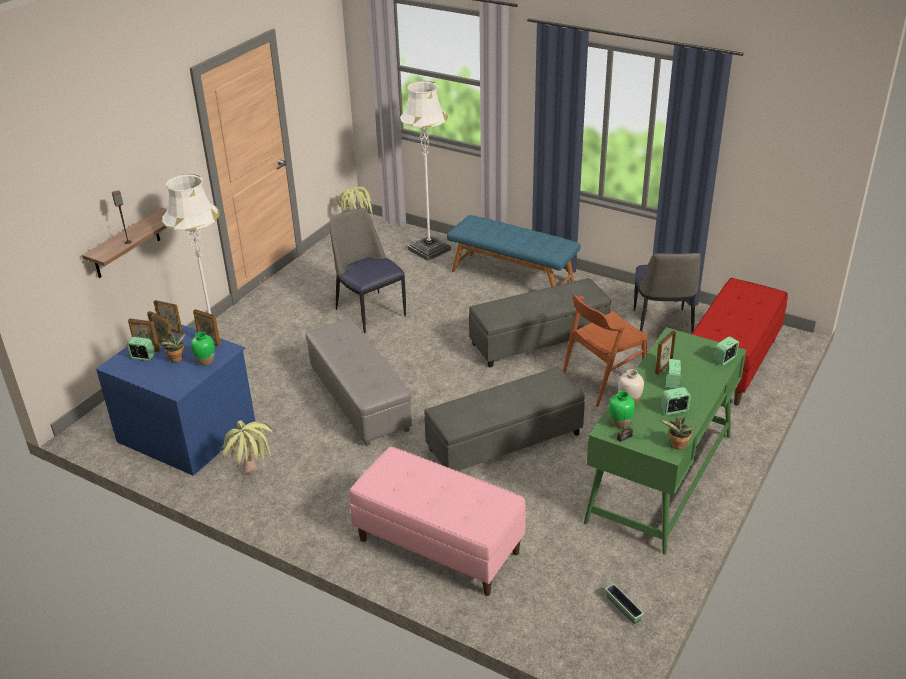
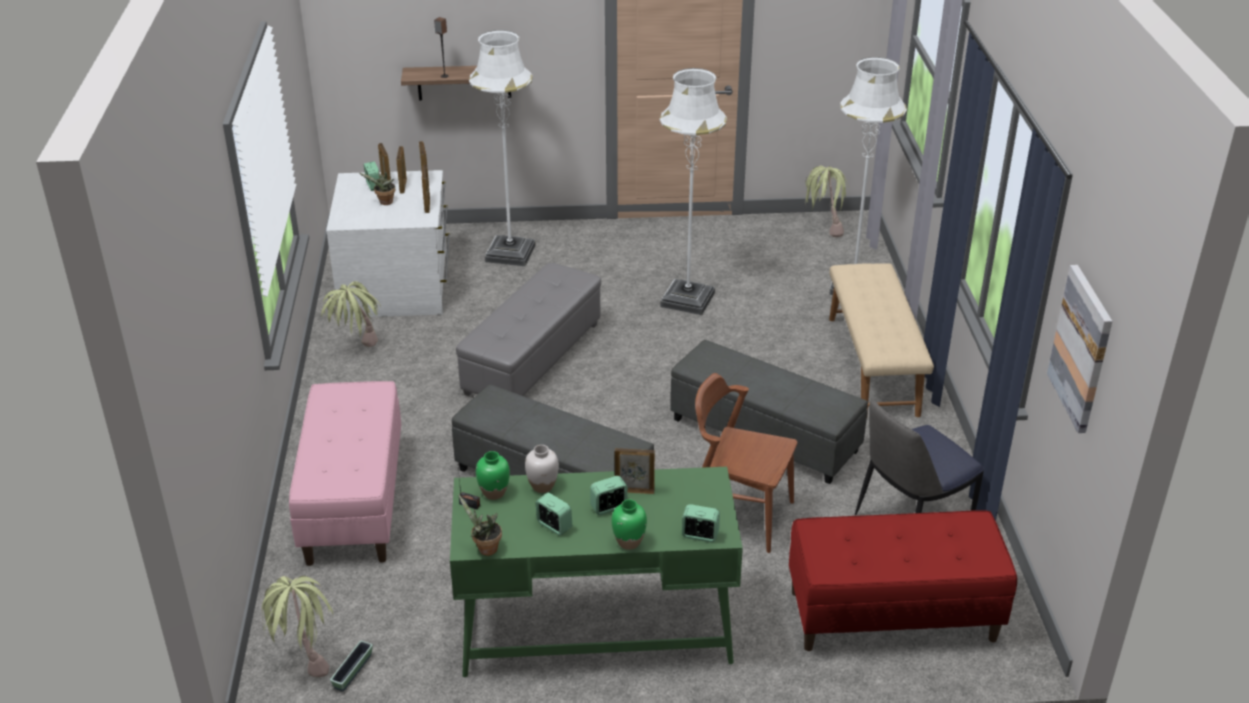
camera: 55 degrees right, 0 degrees up
blue dresser [96,324,255,476] -> white dresser [326,170,450,318]
green vase [191,332,215,366] -> green vase moved to [611,499,647,550]
chair [329,208,406,333] -> white floor lamp [660,68,727,315]
blue bench [447,215,581,287] -> beige bench [829,263,934,417]
none -> potted plant [262,576,333,677]
none -> picture [1047,265,1112,433]

